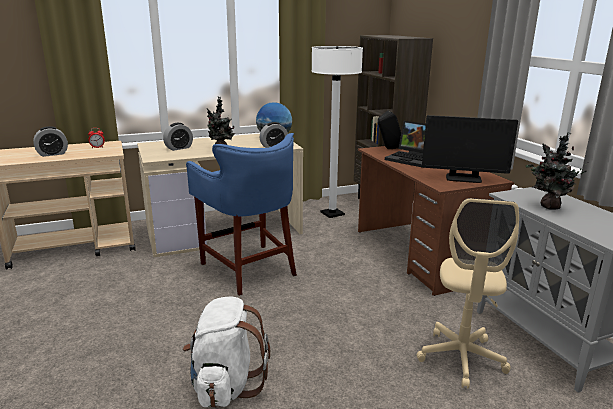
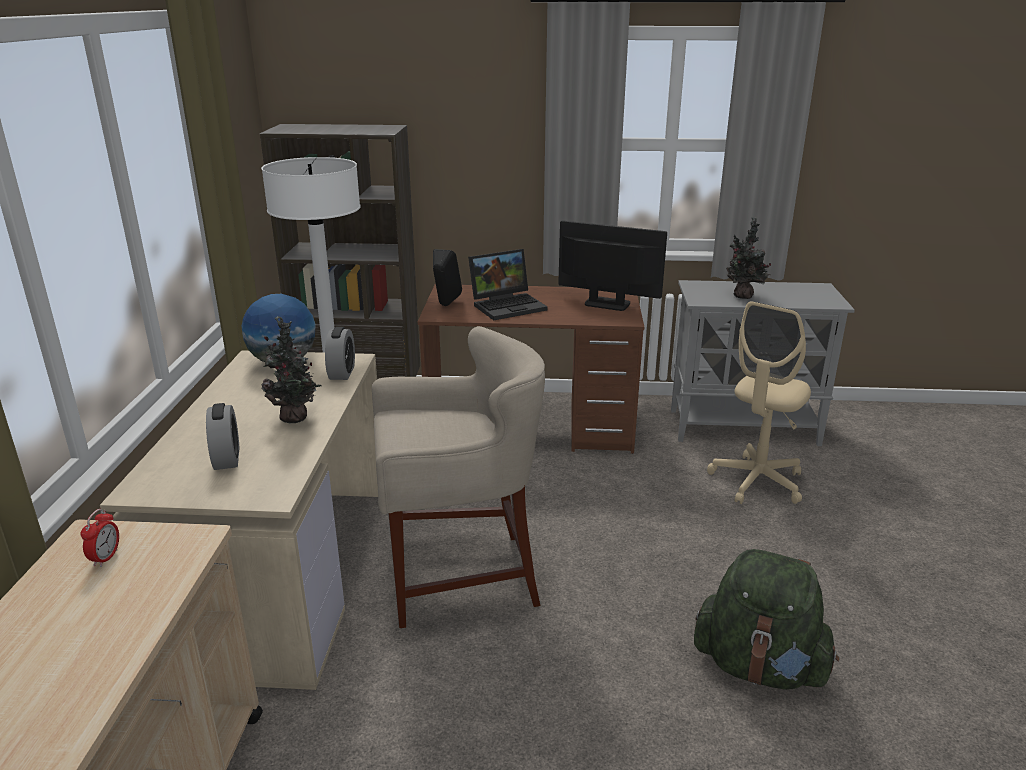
camera: 65 degrees left, 5 degrees up
alarm clock [33,126,68,157] -> none
white backpack [183,296,270,408] -> green backpack [694,549,839,690]
blue stool [186,133,297,296] -> beige stool [372,326,545,628]
beige office chair [417,198,519,389] -> beige office chair turned 90 degrees clockwise [707,301,811,504]
monitor [422,115,518,183] -> monitor turned 105 degrees counterclockwise [558,220,667,311]

